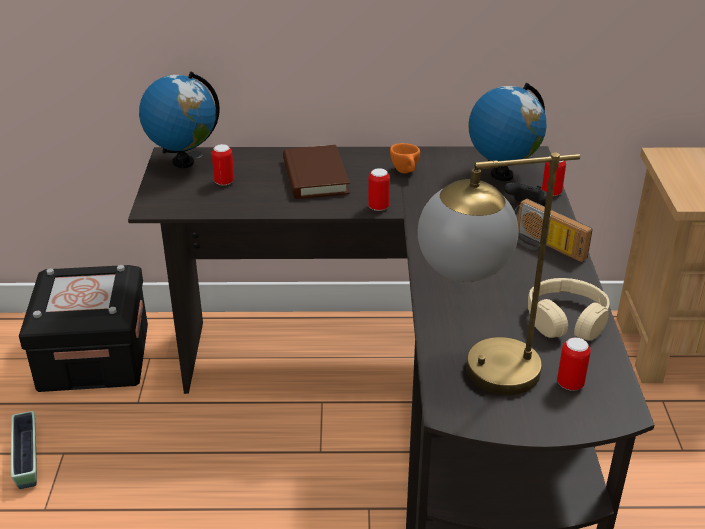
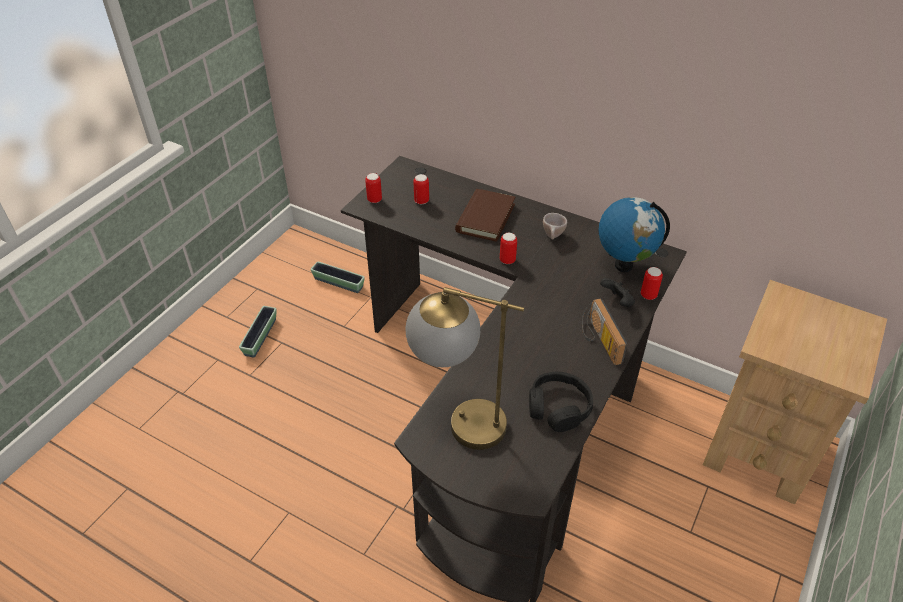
camera: 30 degrees right, 10 degrees up
black storage box [19,265,148,392] -> planter [311,262,365,293]
globe [139,71,220,168] -> none
orange cup [390,143,420,174] -> beige cup [543,213,567,240]
beige headphones [528,278,609,341] -> black headphones [529,372,593,432]
can [557,338,591,391] -> can moved to [365,173,382,203]

